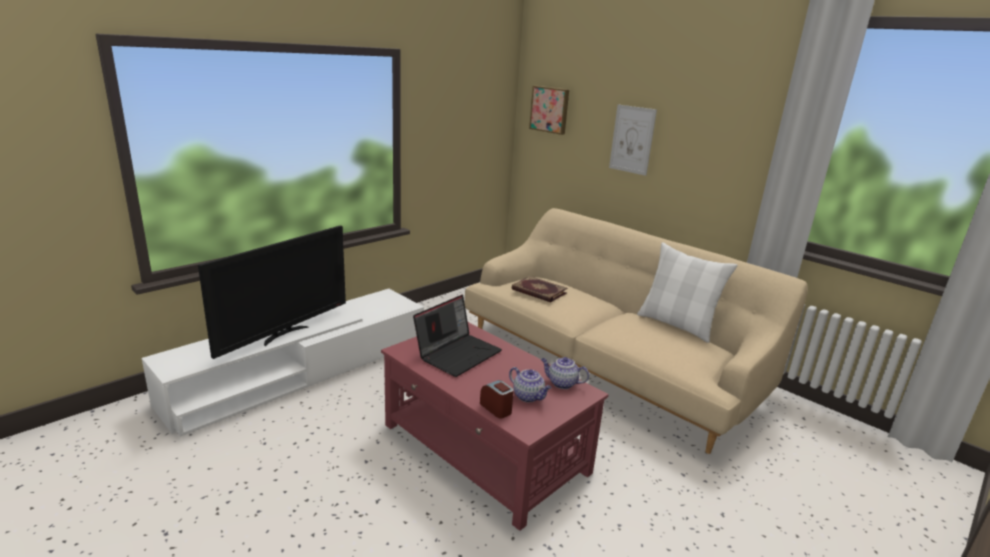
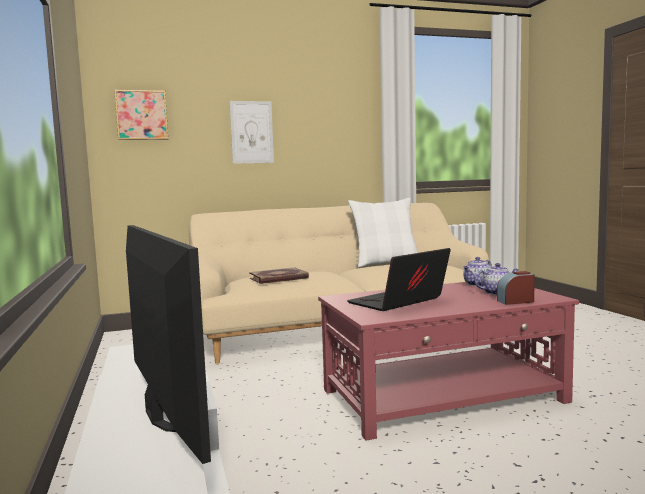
camera: 60 degrees left, 15 degrees down
laptop [413,295,502,377] -> laptop turned 105 degrees counterclockwise [347,248,451,311]

